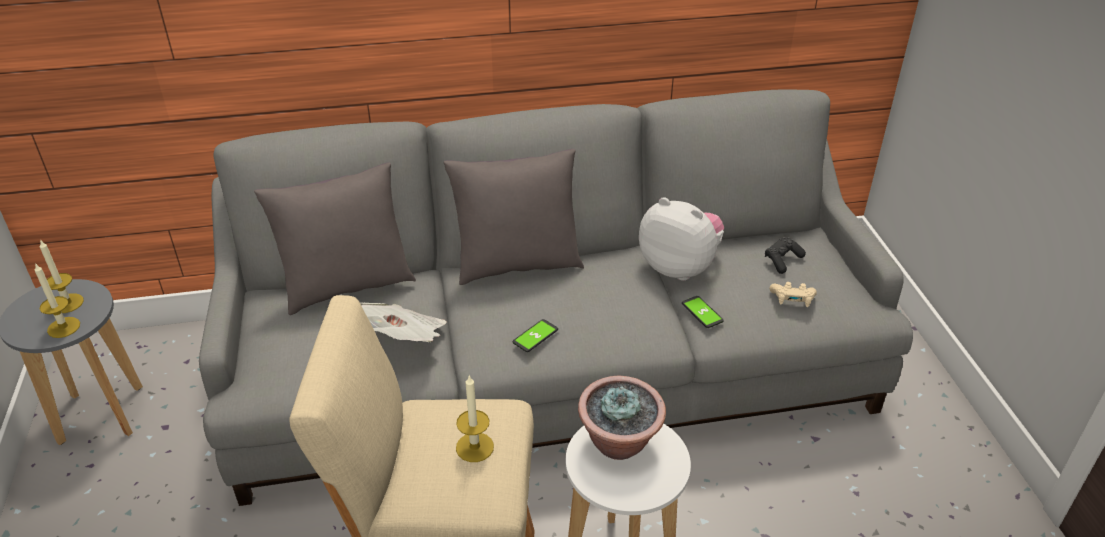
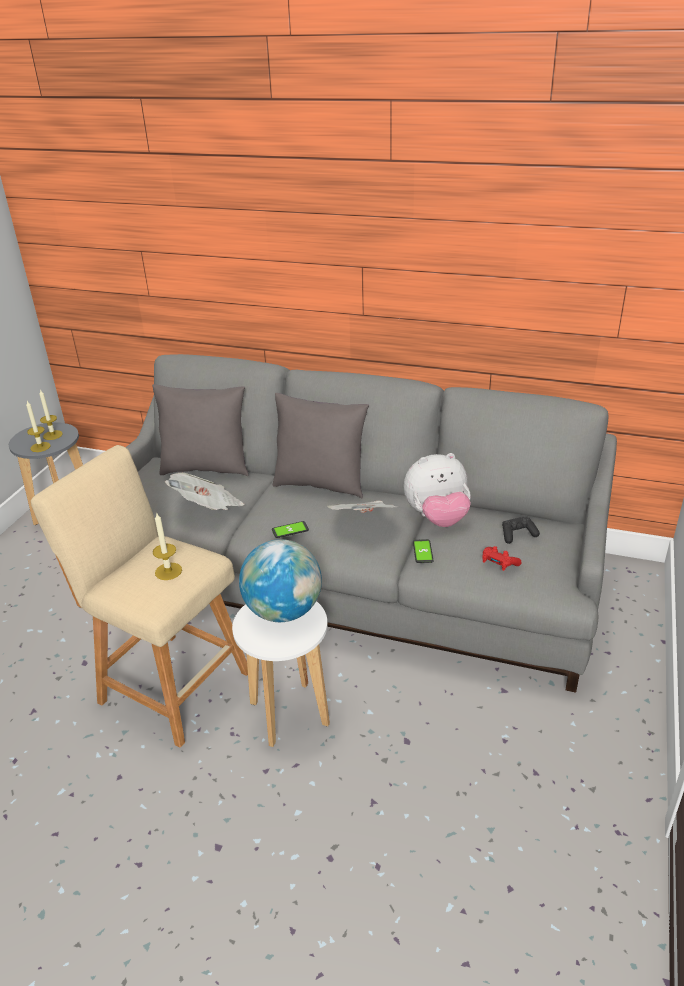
camera: 30 degrees right, 5 degrees down
potted plant [578,375,666,460] -> globe [239,539,322,622]
plush toy [639,197,724,281] -> plush toy turned 105 degrees clockwise [404,453,471,527]
beige game controller [769,282,817,307] -> red game controller [482,546,521,571]
none -> newspaper [327,501,397,513]

